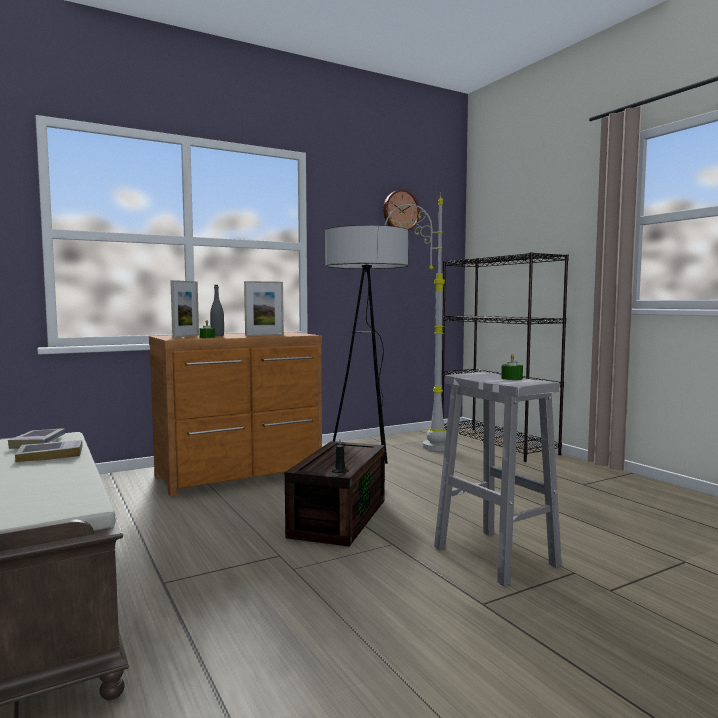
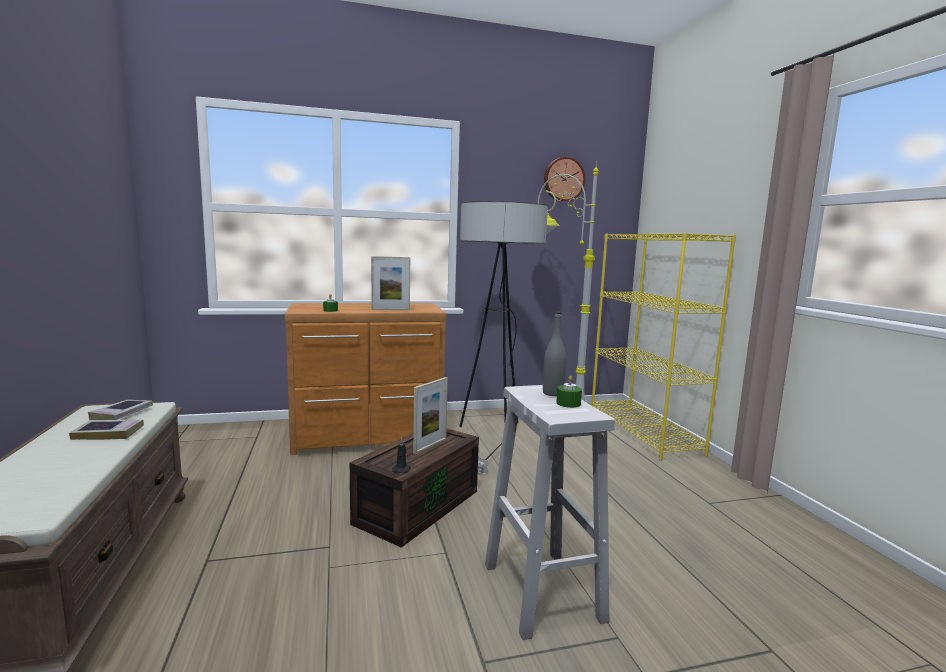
camera: 15 degrees right, 5 degrees up
picture frame [170,280,199,338] -> picture frame moved to [413,377,448,454]
grey bottle [210,285,224,336] -> grey bottle moved to [543,312,566,396]
black bookcase [441,252,569,462] -> yellow bookcase [591,233,736,461]

